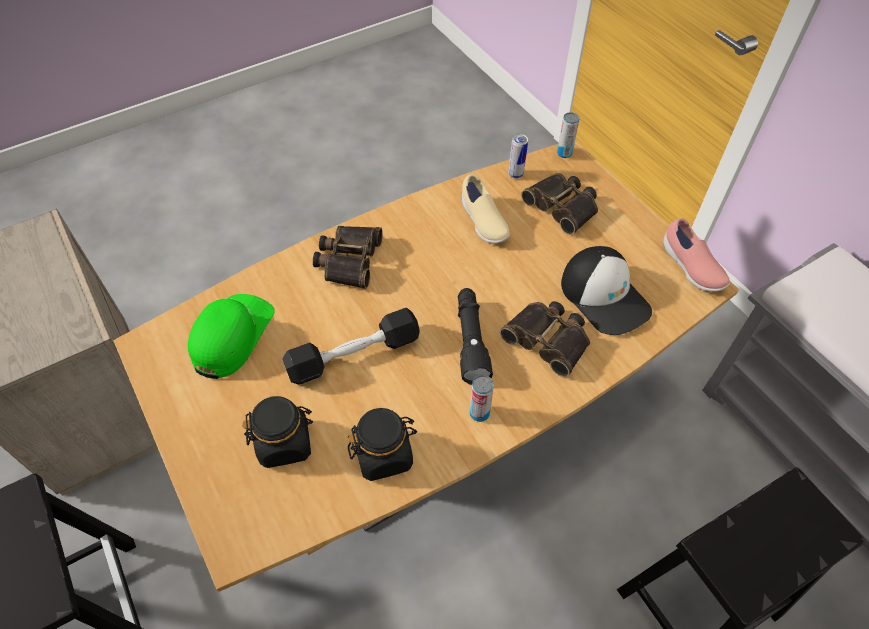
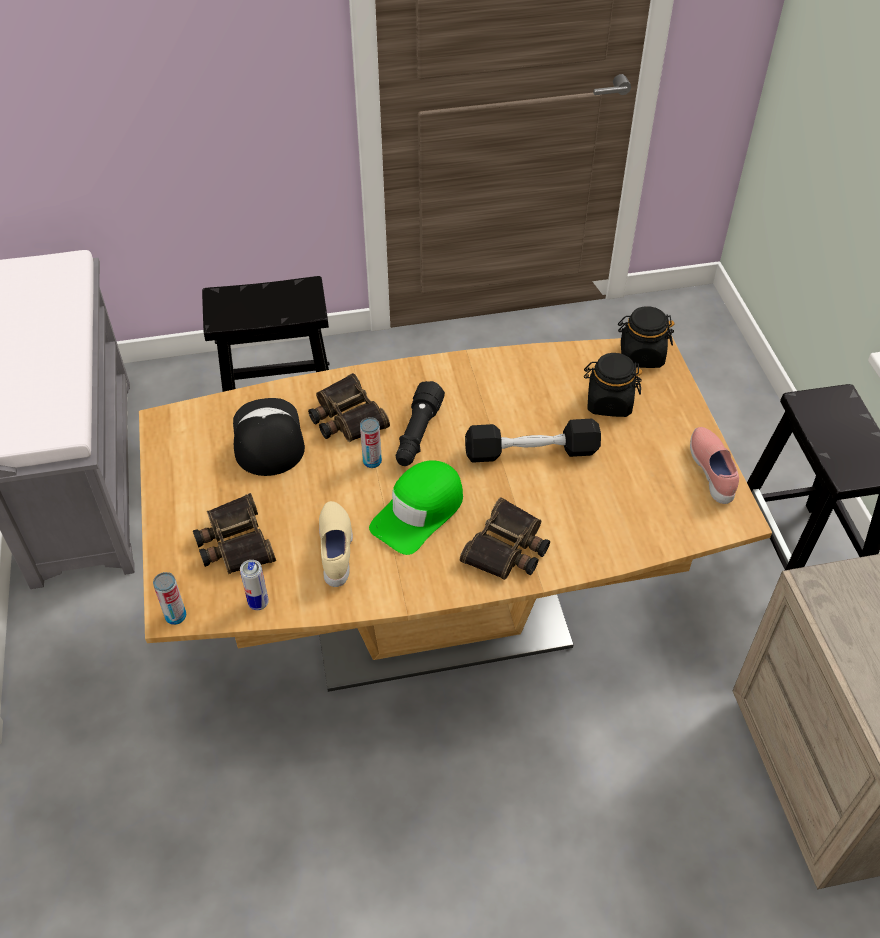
camera: 160 degrees left, 5 degrees down
green cap [188,294,275,379] -> green cap moved to [369,460,463,555]
black jar [348,408,417,481] -> black jar moved to [618,306,675,368]
can [470,375,494,422] -> can moved to [360,417,382,468]
pink shoe [664,218,730,292] -> pink shoe moved to [690,427,739,504]

